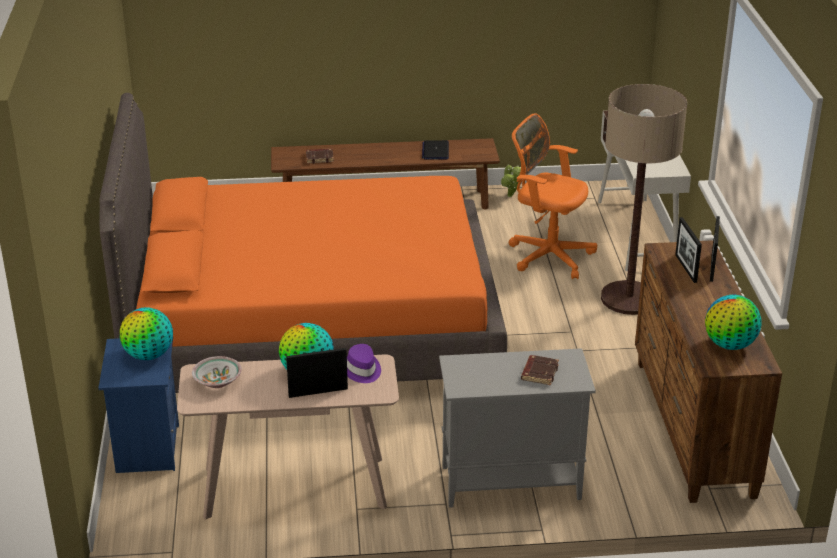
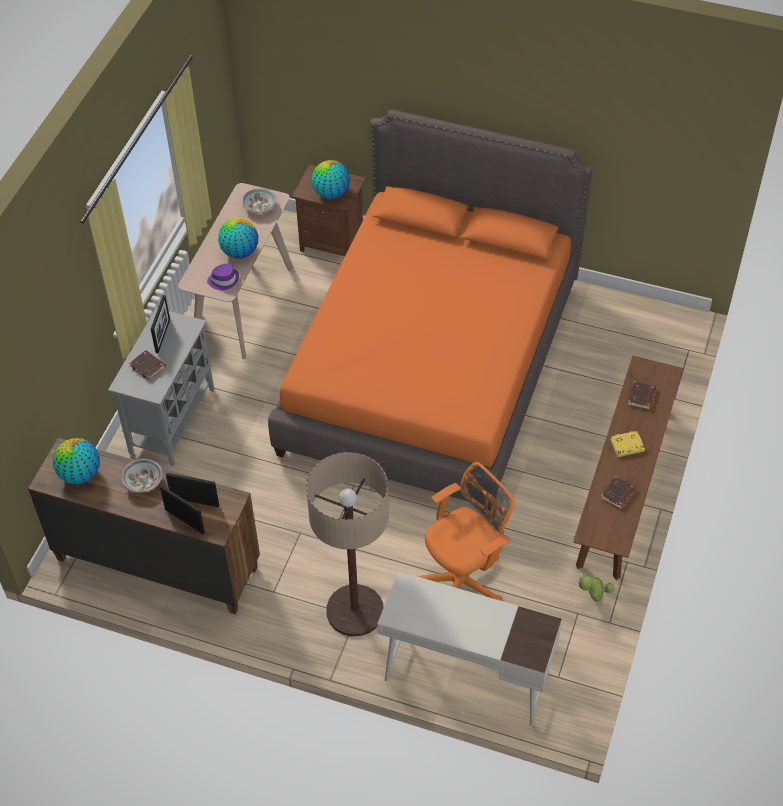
camera: 115 degrees right, 20 degrees up
blue nightstand [98,338,179,473] -> brown nightstand [292,165,366,256]
picture frame [286,348,348,398] -> picture frame moved to [151,295,170,353]
laptop [422,140,449,159] -> brown book [601,476,636,509]
none -> bowl [121,459,163,493]
none -> yellow book [610,431,645,457]

